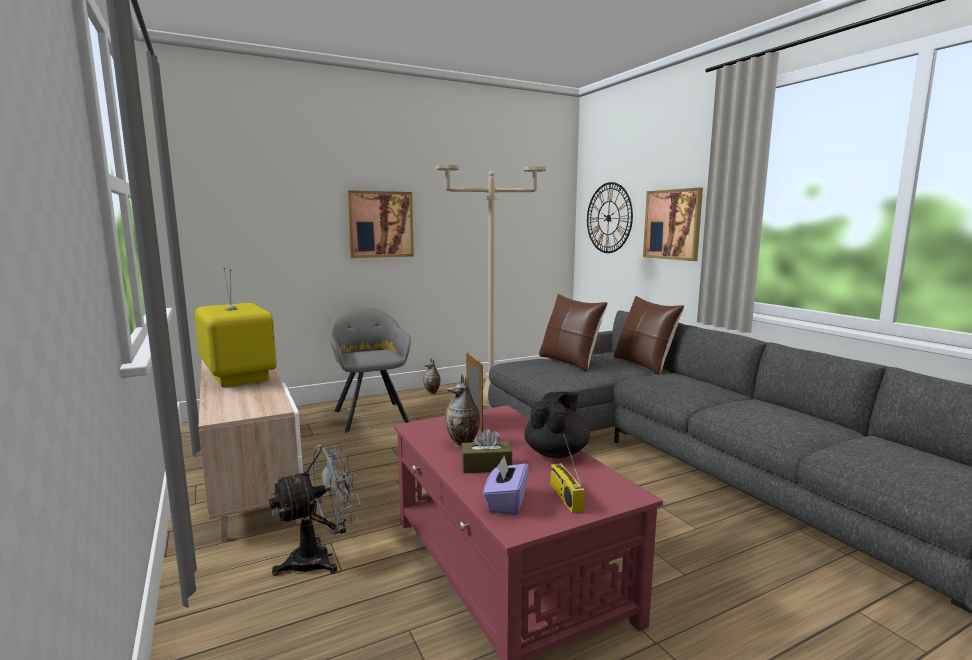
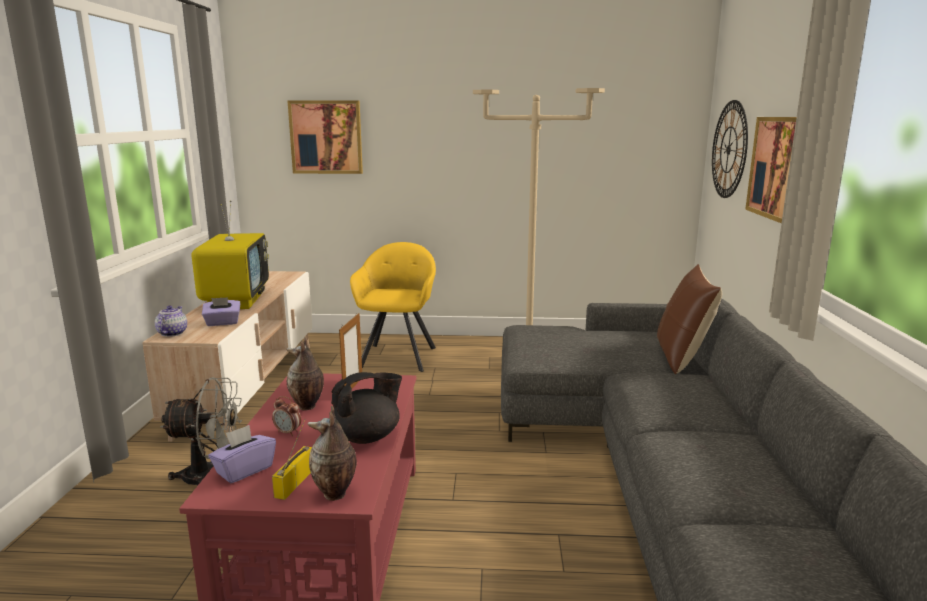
camera: 30 degrees right, 5 degrees up
grey armchair [328,307,411,432] -> yellow armchair [350,242,436,372]
picture [347,190,414,258] -> picture moved to [288,100,363,174]
vase [423,358,440,394] -> vase moved to [307,406,357,501]
brown tissue box [461,428,513,473] -> alarm clock [272,396,301,436]
brown pillow [539,294,608,372] -> none
none -> teapot [155,306,187,337]
none -> purple tissue box [202,297,241,326]

